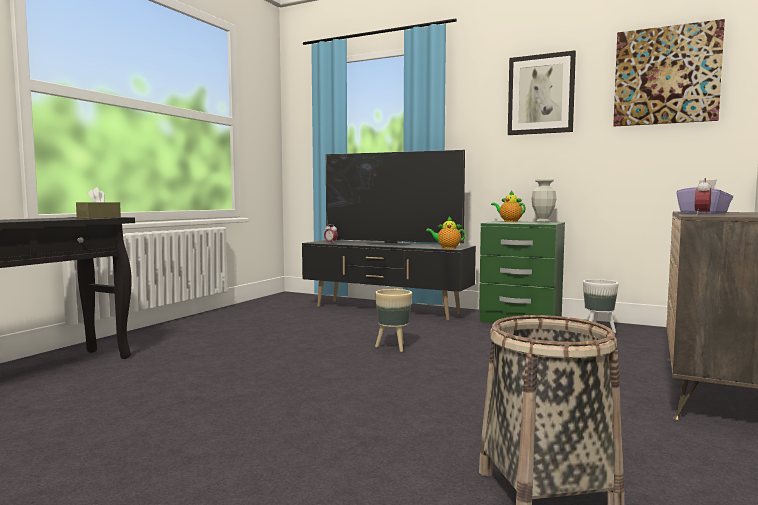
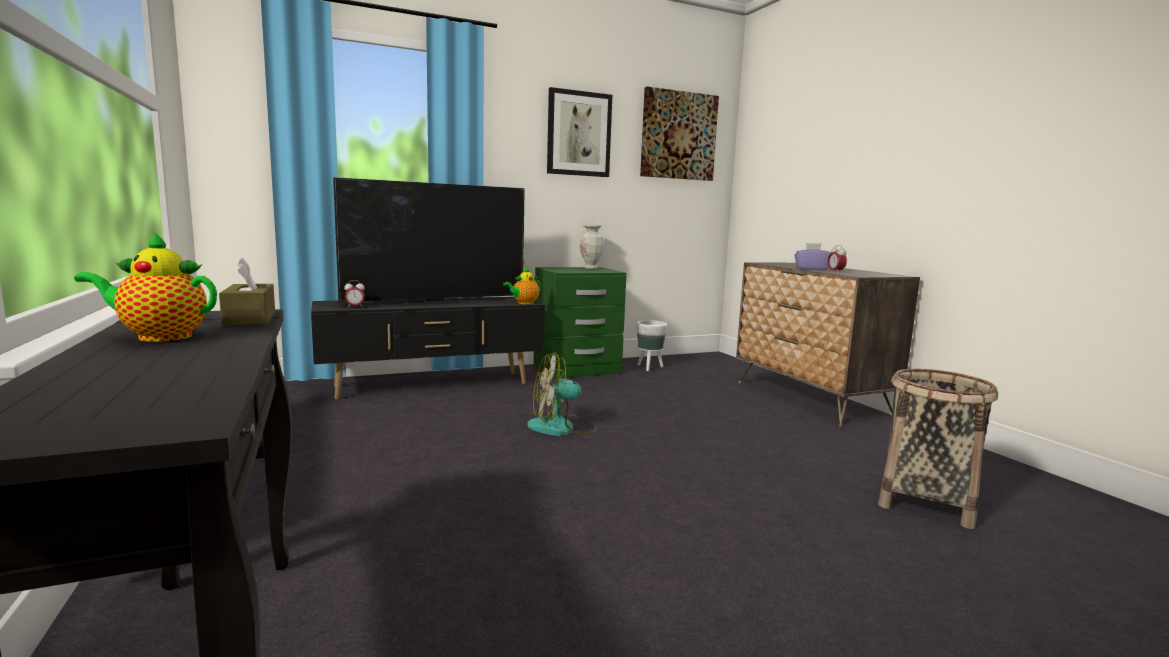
camera: 50 degrees left, 5 degrees up
beige planter [375,289,412,352] -> fan [528,353,597,436]
teapot [491,190,526,222] -> teapot moved to [74,232,217,342]

